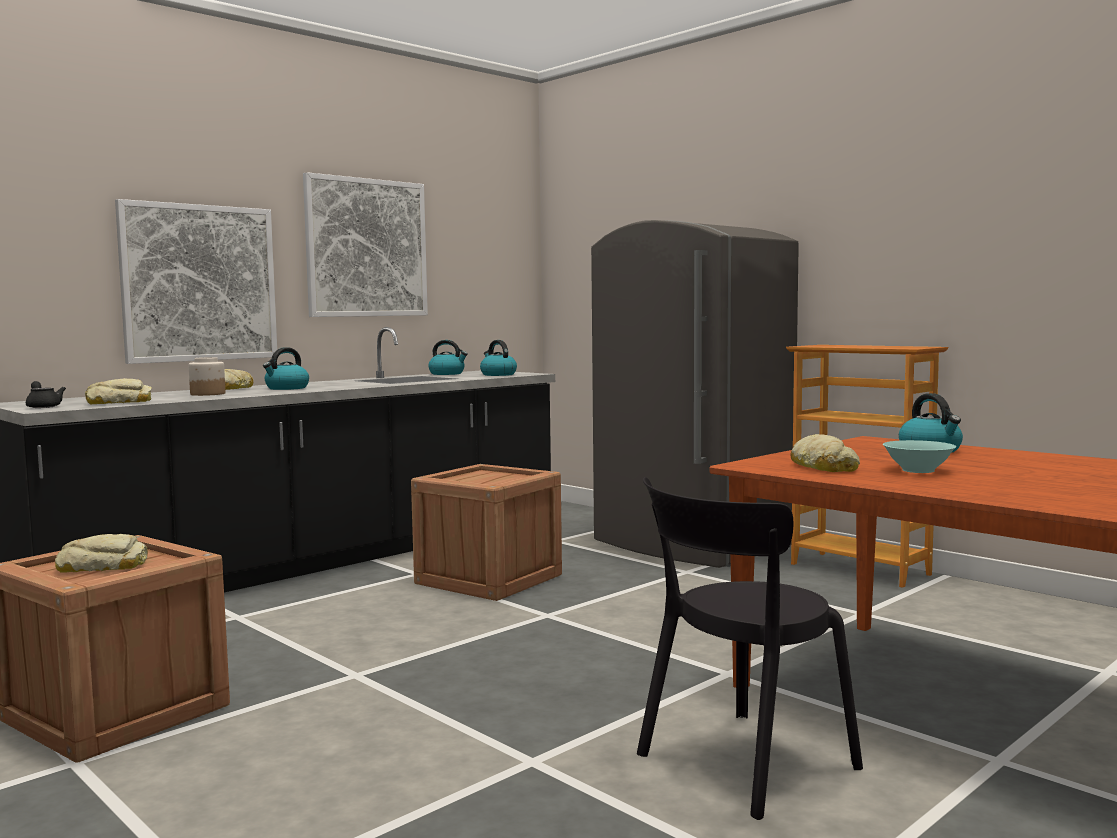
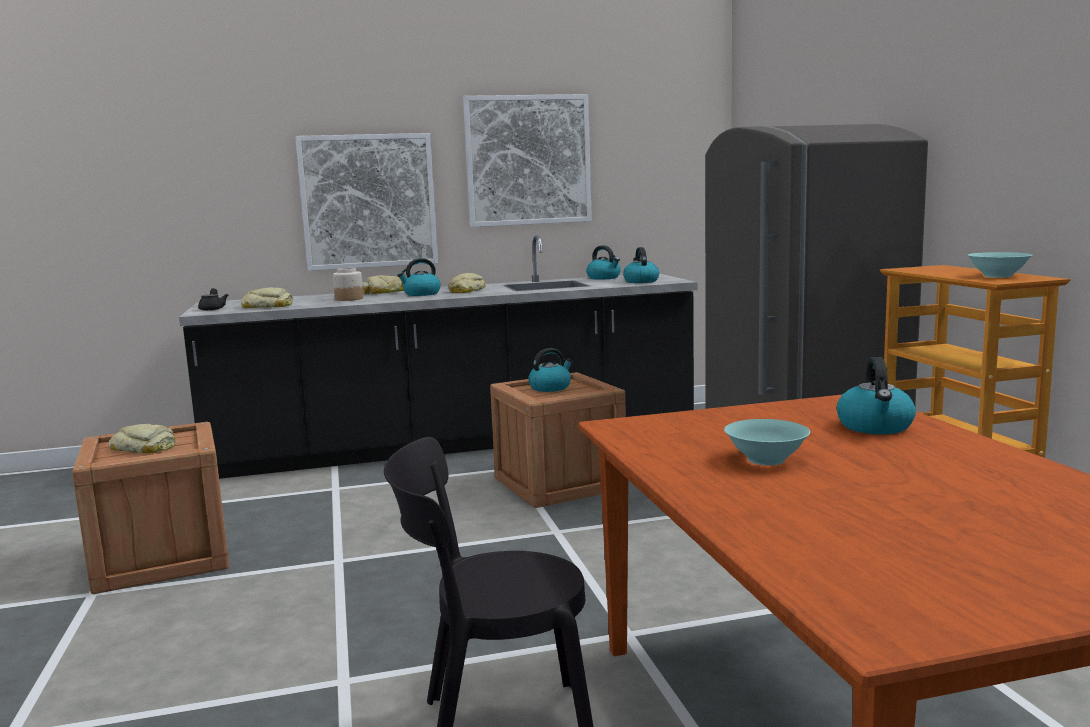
camera: 30 degrees right, 5 degrees up
bread [790,434,860,472] -> bread moved to [448,273,486,293]
none -> kettle [528,348,573,392]
none -> turquoise bowl [968,252,1032,278]

